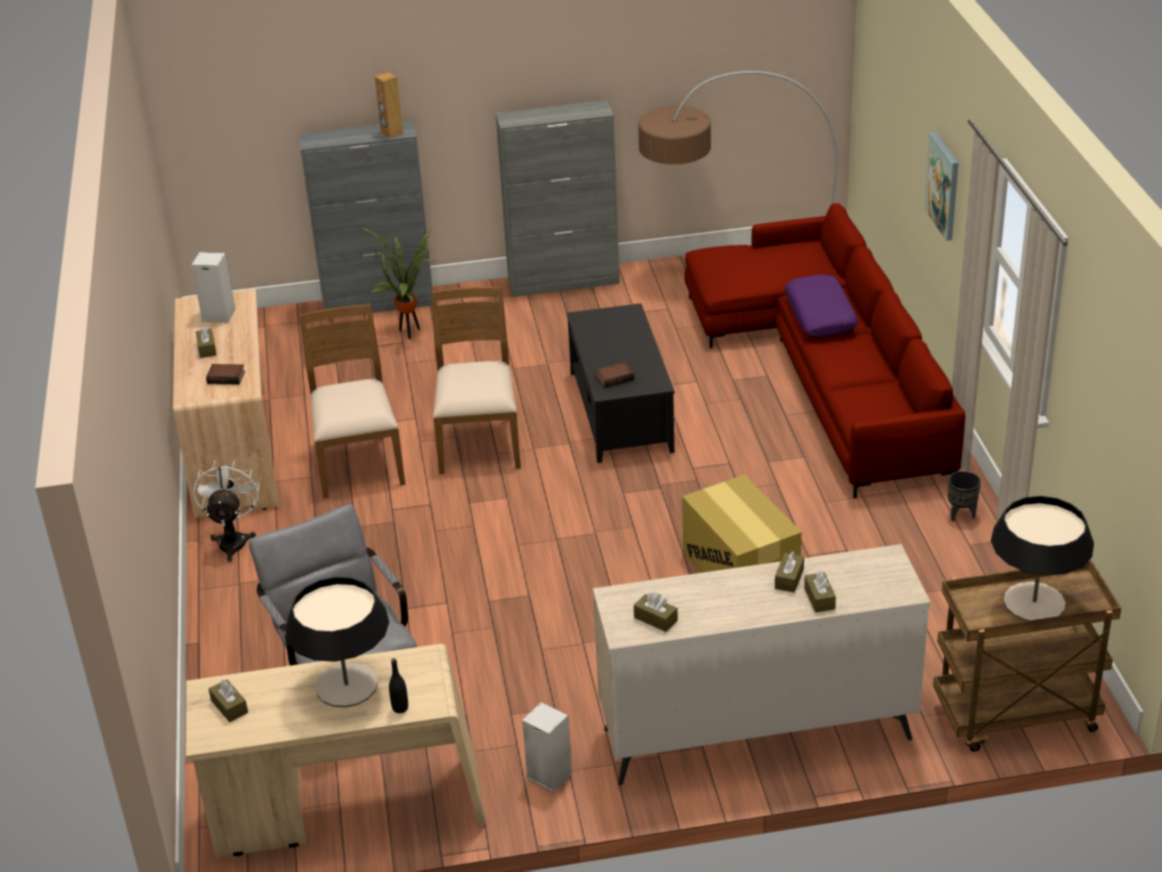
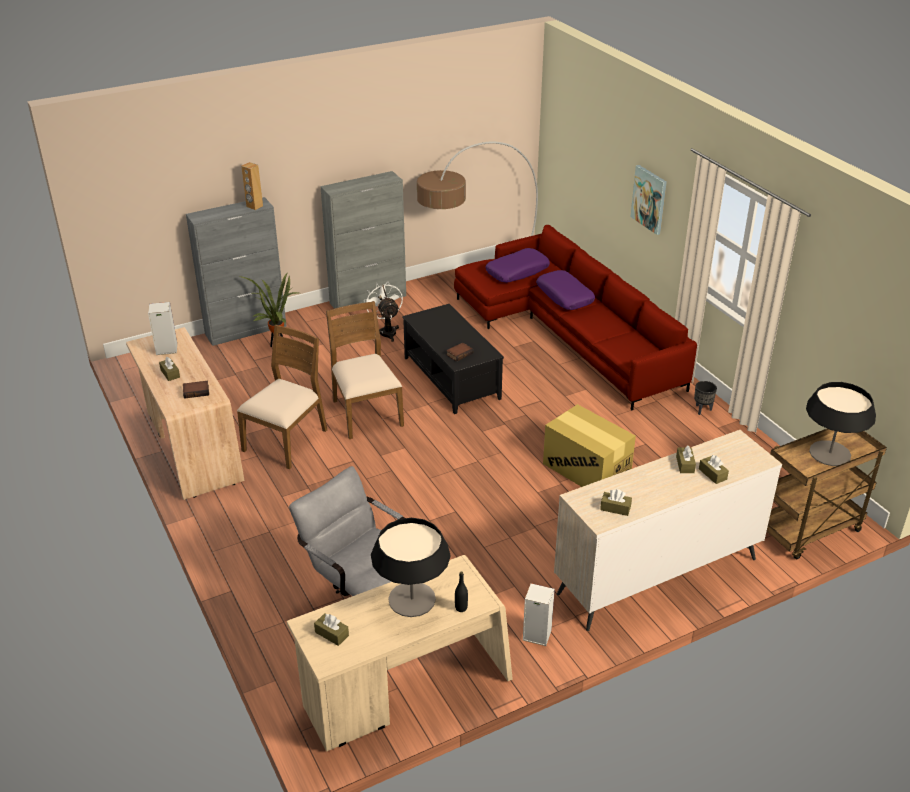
camera: 20 degrees left, 0 degrees up
white fan [193,460,259,562] -> white fan moved to [364,281,403,342]
brown chair [299,304,405,498] -> brown chair turned 60 degrees clockwise [237,325,327,470]
none -> purple pillow [485,248,550,283]

